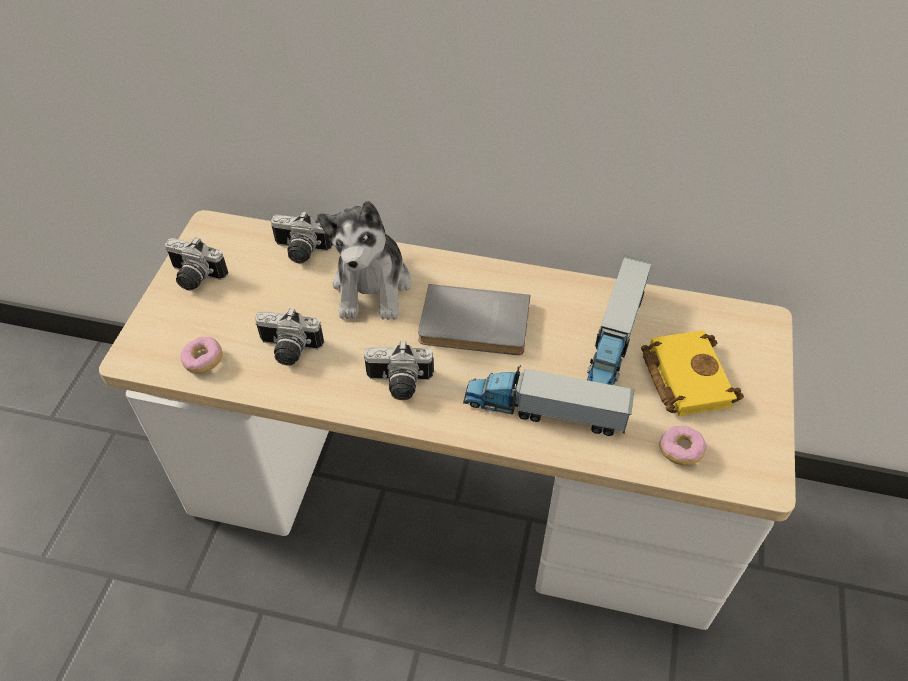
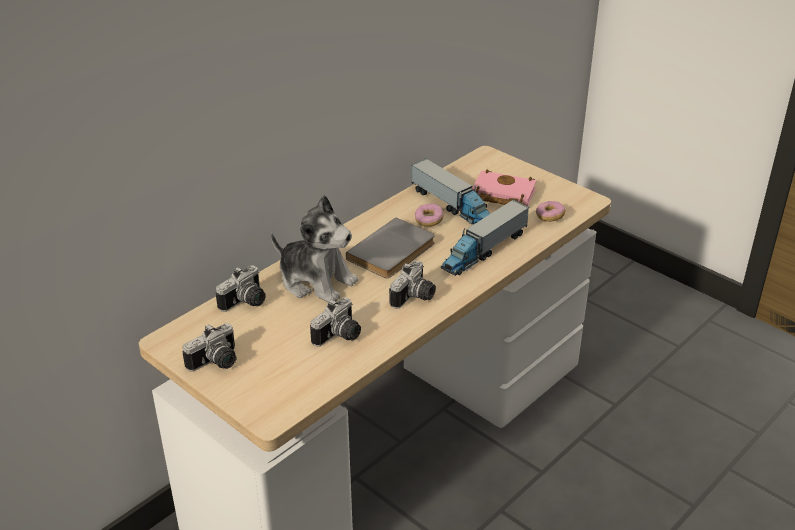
camera: 60 degrees left, 15 degrees down
donut [180,337,223,373] -> donut moved to [415,204,443,227]
yellow book [641,330,744,416] -> pink book [472,169,537,206]

